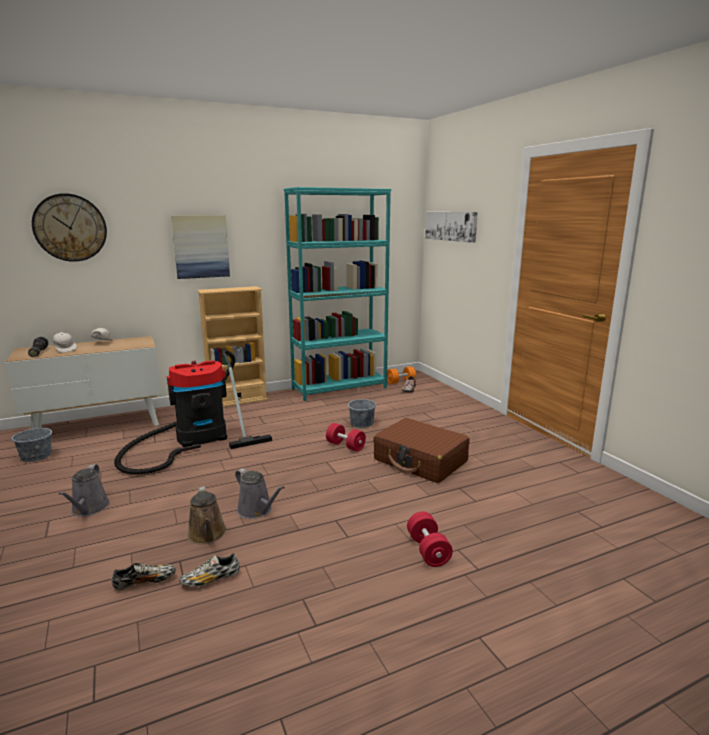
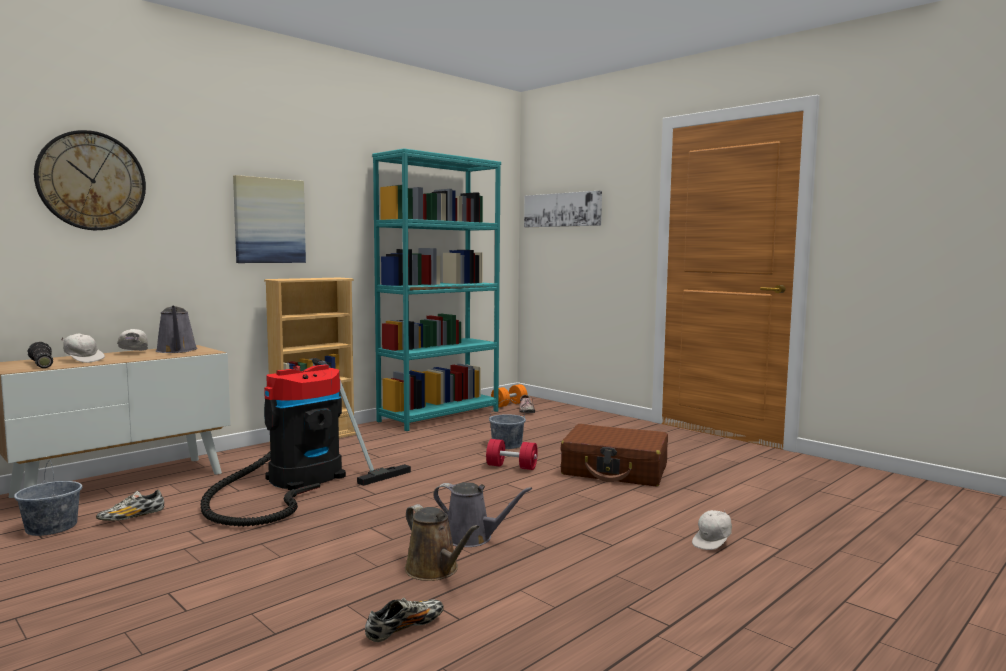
camera: 20 degrees left, 10 degrees down
grey watering can [59,464,110,516] -> grey watering can moved to [156,305,198,353]
shoe [179,553,240,587] -> shoe moved to [96,490,164,521]
red dumbbell [407,511,453,567] -> white cap [692,510,732,550]

